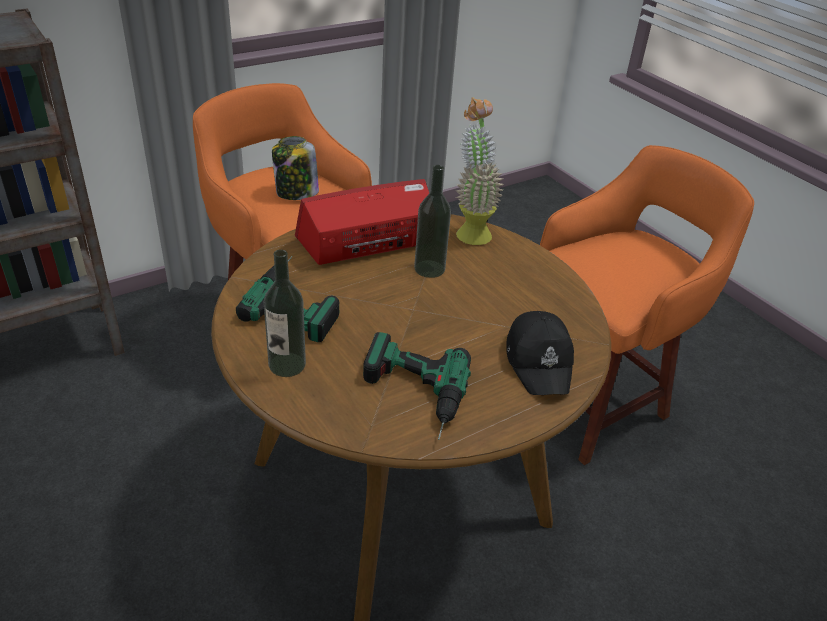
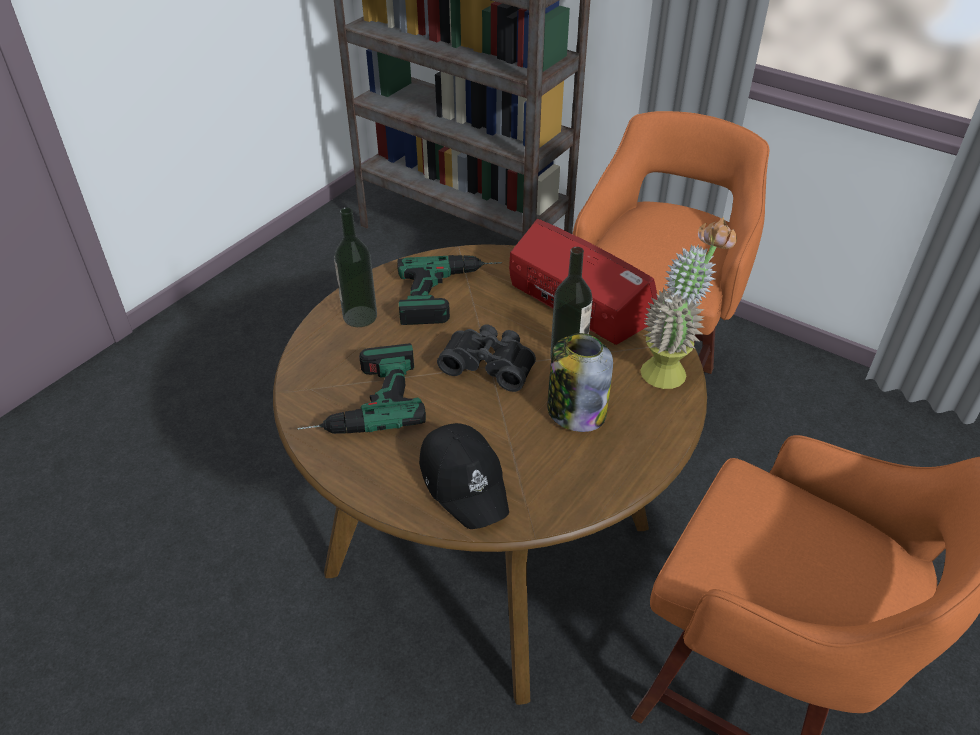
camera: 70 degrees right, 5 degrees up
jar [272,136,319,200] -> jar moved to [547,333,613,432]
black cap [506,311,574,395] -> black cap turned 90 degrees counterclockwise [419,423,509,529]
none -> black binoculars [437,324,536,392]

